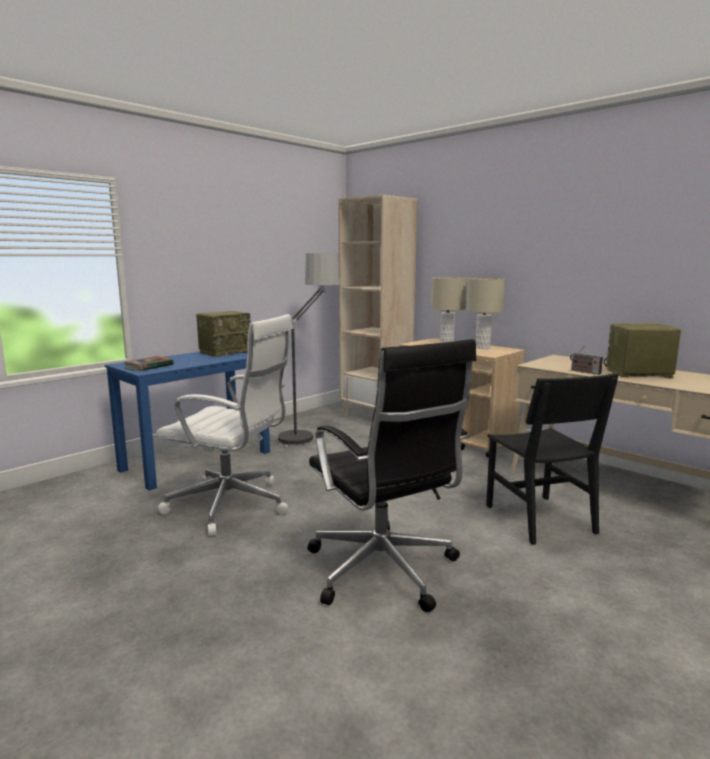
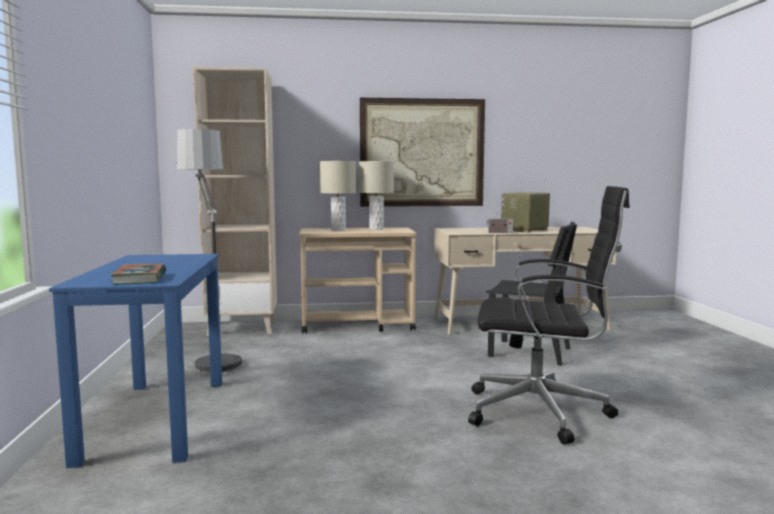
camera: 50 degrees left, 5 degrees down
white office chair [156,314,292,536] -> none
radio [196,311,251,357] -> none
none -> picture [360,98,485,207]

